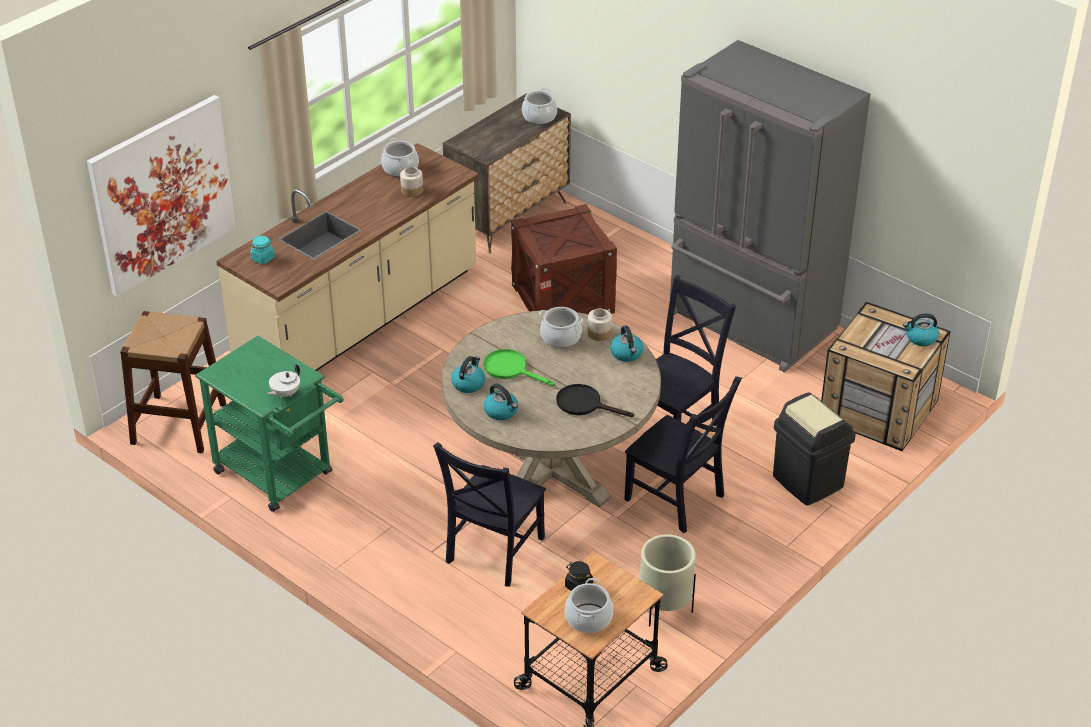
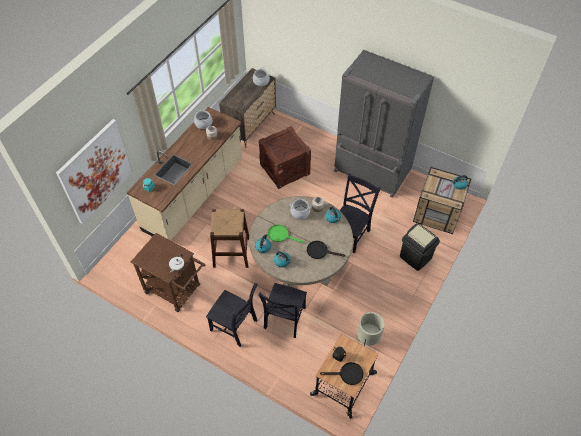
camera: 10 degrees left, 15 degrees up
brown stool [120,311,226,453] -> brown stool moved to [210,209,249,268]
green cart [195,336,344,512] -> brown cart [131,233,206,312]
cooking pot [565,578,613,633] -> black frying pan [320,362,363,385]
black chair [624,376,742,533] -> black chair moved to [206,283,258,347]

